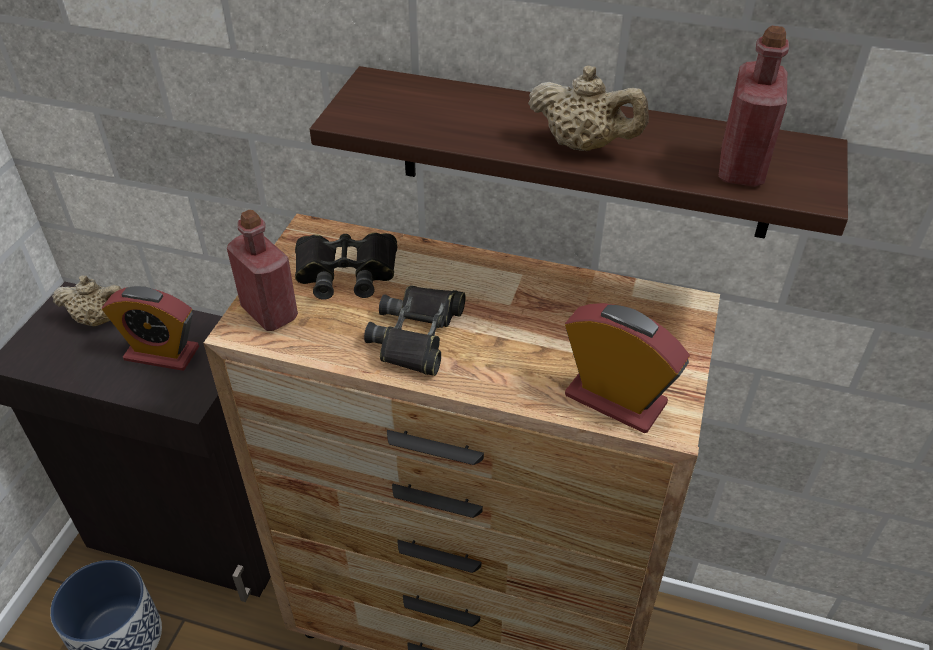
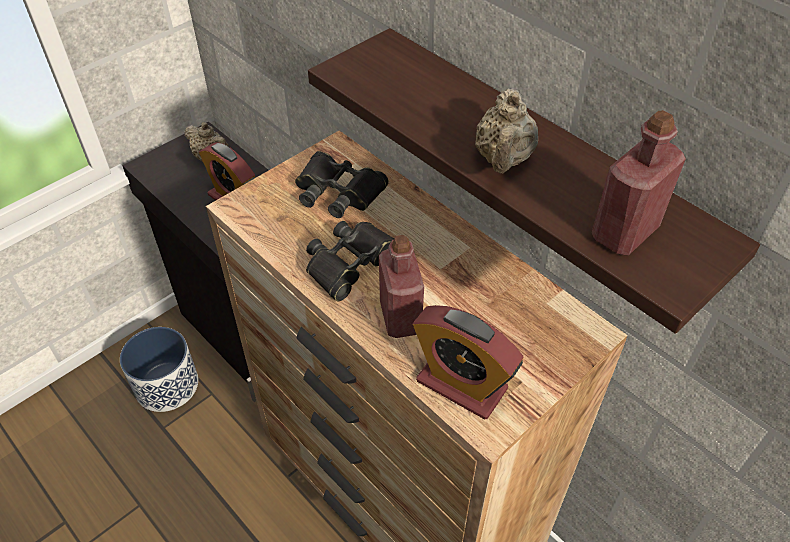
camera: 30 degrees right, 5 degrees up
red bottle [227,210,298,331] -> red bottle moved to [379,235,424,338]
beige teapot [528,66,649,151] -> beige teapot turned 45 degrees clockwise [475,88,538,173]
alarm clock [565,303,690,433] -> alarm clock turned 150 degrees clockwise [413,305,524,420]

